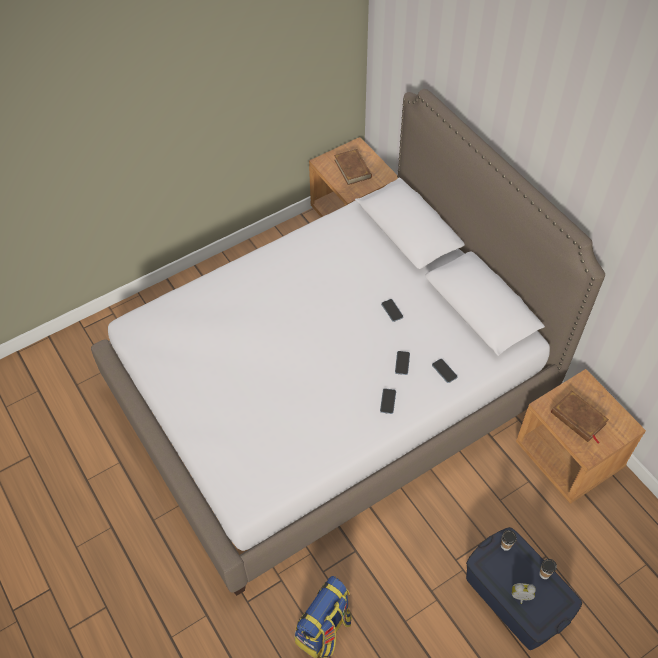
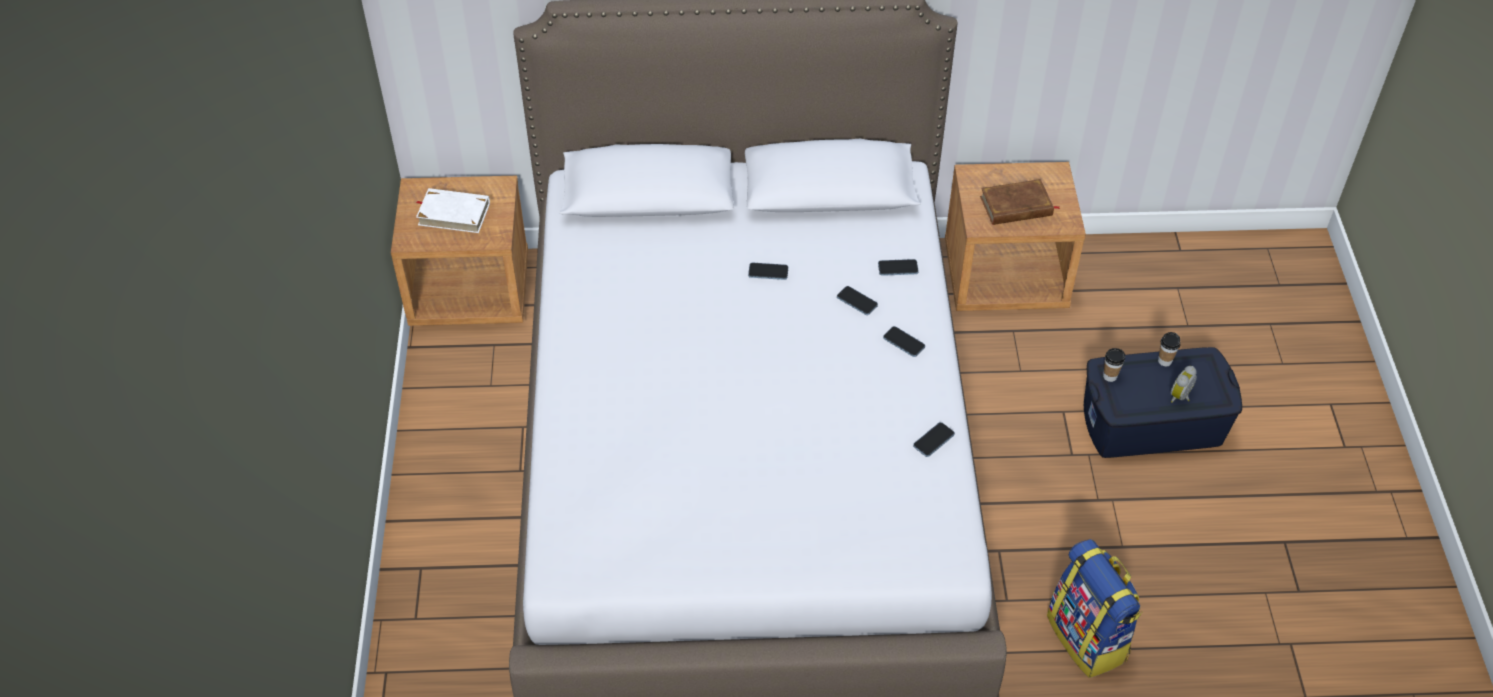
camera: 60 degrees left, 5 degrees down
brown book [334,149,372,185] -> white book [416,188,490,233]
none -> phone [913,422,955,457]

